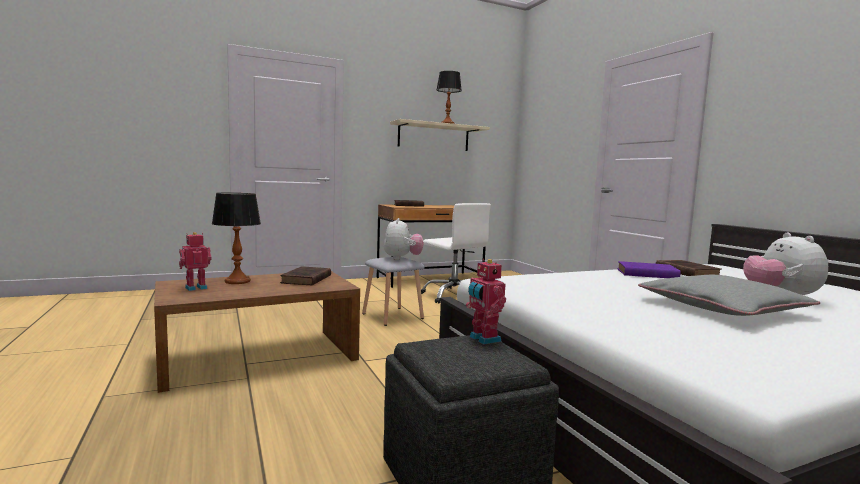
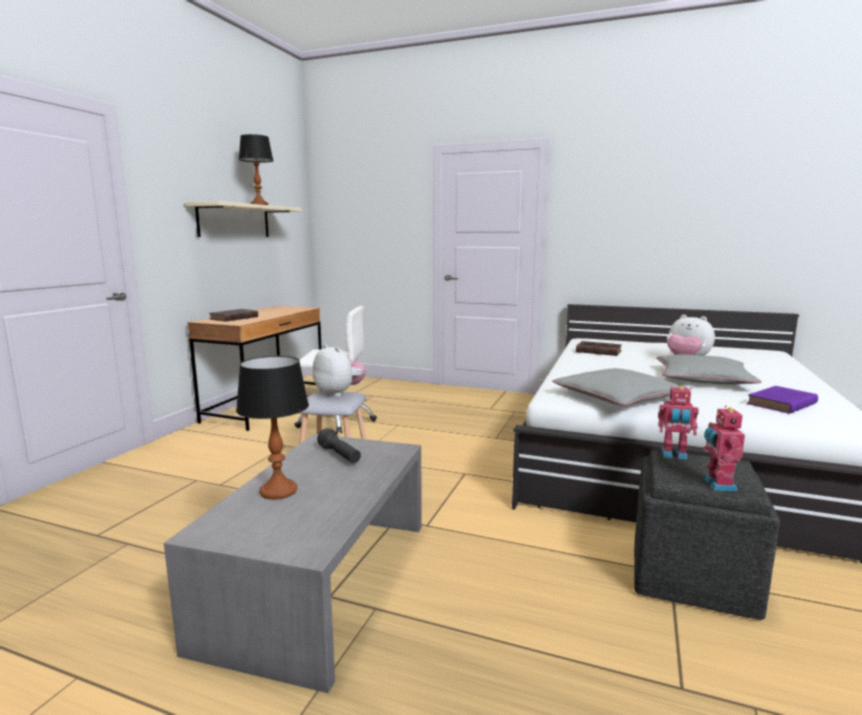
camera: 45 degrees left, 5 degrees up
brown coffee table [154,271,360,393] -> grey coffee table [164,434,422,693]
toy robot [179,232,212,291] -> toy robot moved to [703,405,745,491]
brown book [280,266,331,286] -> black flashlight [317,428,361,463]
purple book [617,261,681,278] -> purple book moved to [747,386,818,414]
none -> grey pillow [552,368,687,406]

